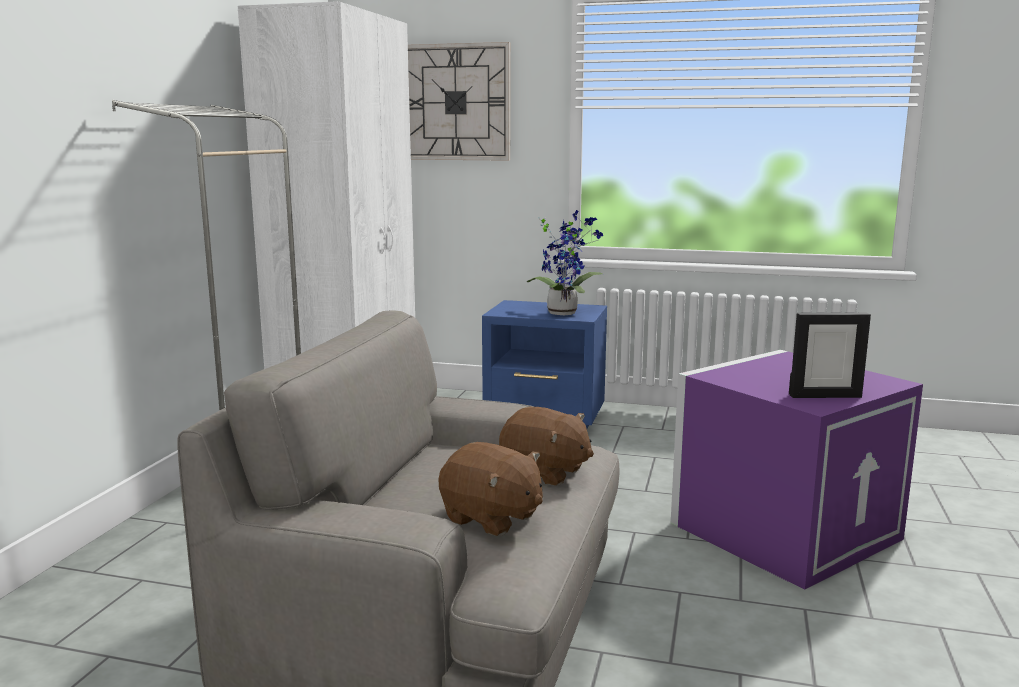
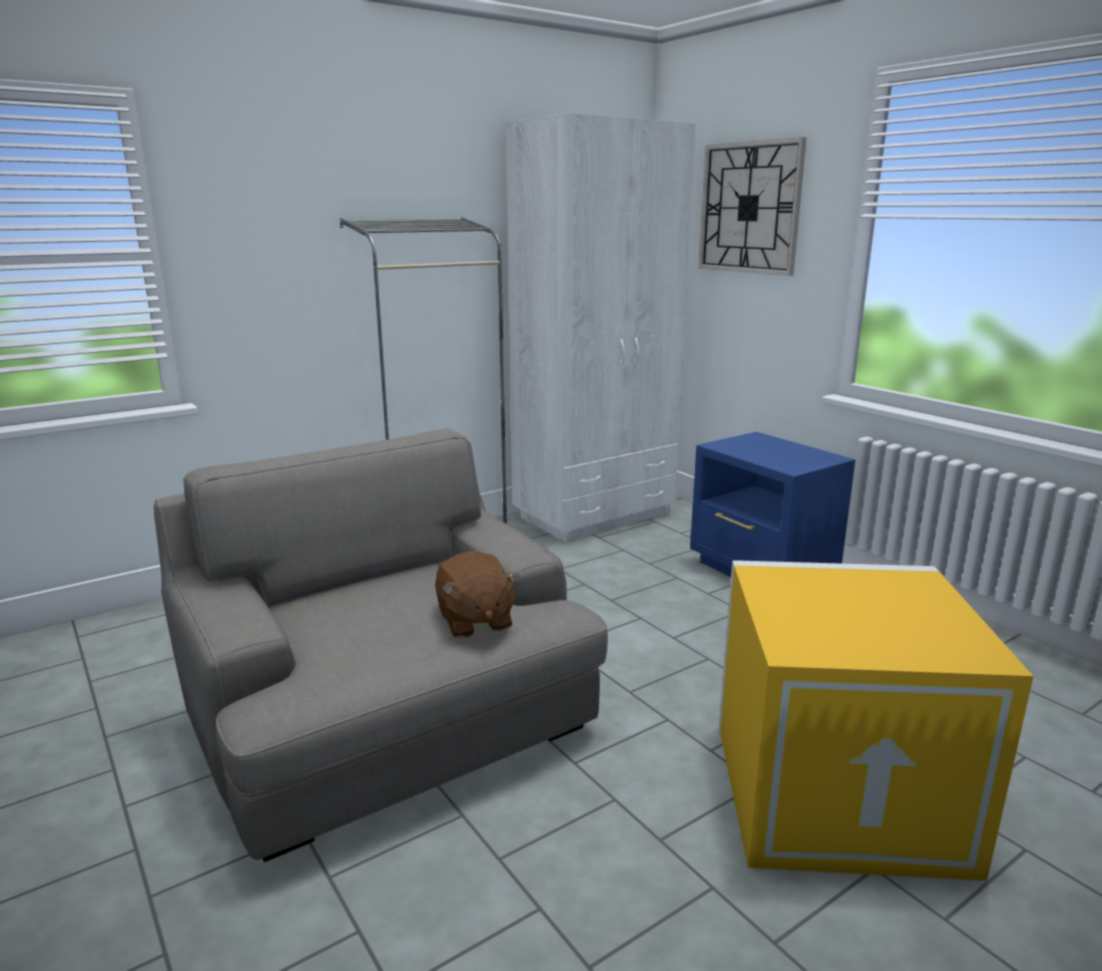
camera: 40 degrees right, 5 degrees up
brown plush toy [438,442,543,536] -> none
potted plant [527,210,603,315] -> none
purple storage box [671,350,923,590] -> yellow storage box [719,560,1034,881]
picture frame [789,313,871,398] -> none

